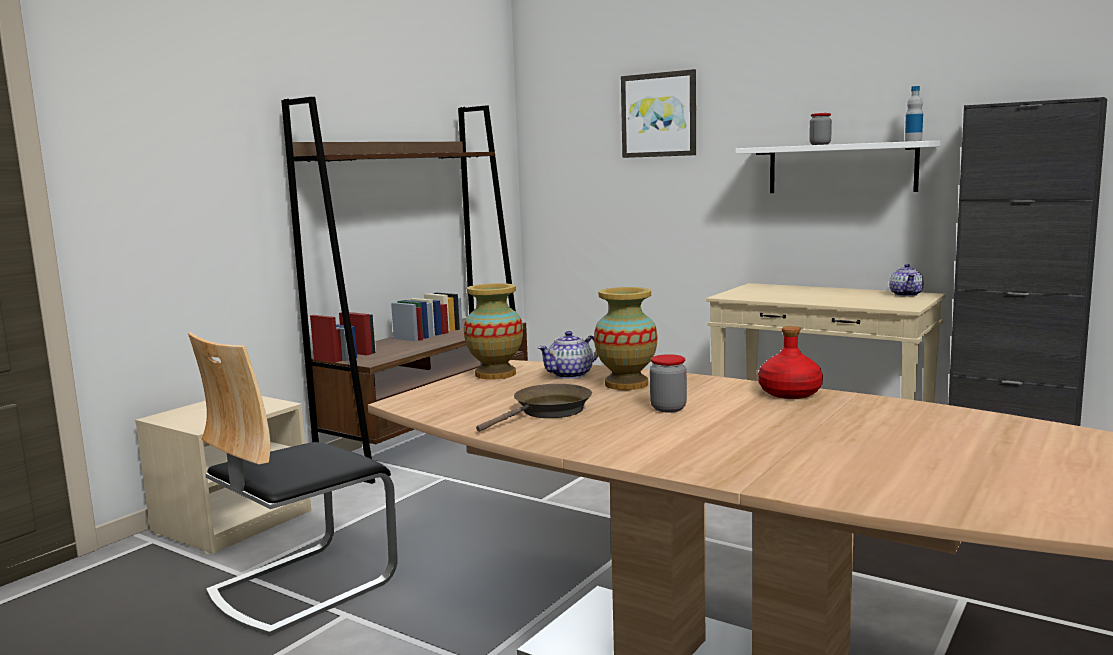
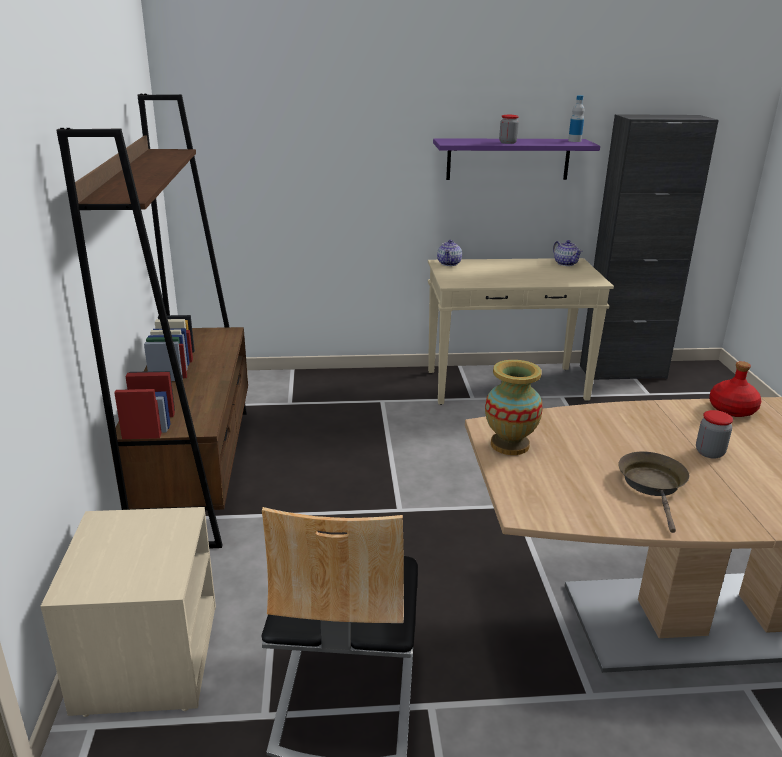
camera: 40 degrees left, 15 degrees up
teapot [538,331,598,379] -> teapot moved to [437,240,462,266]
vase [594,287,657,390] -> none
picture [621,69,696,158] -> none
white shelf [735,141,940,193] -> purple shelf [433,138,600,180]

